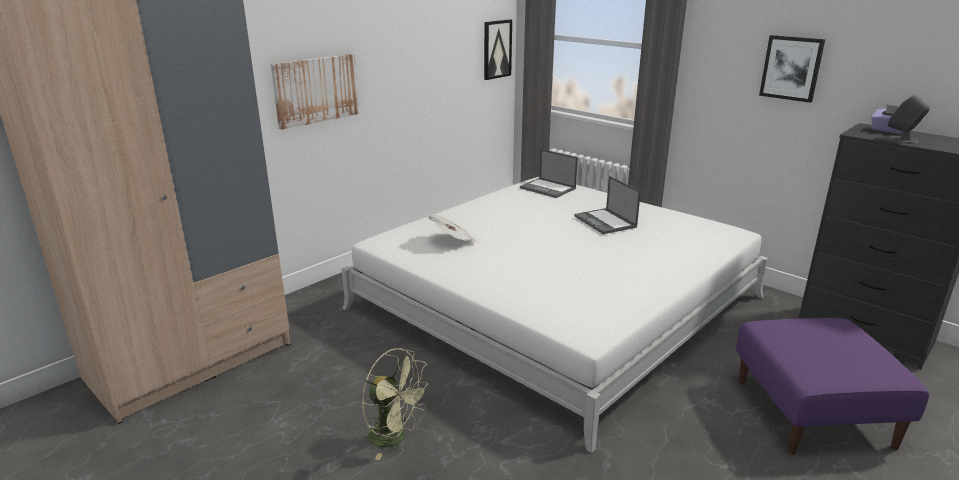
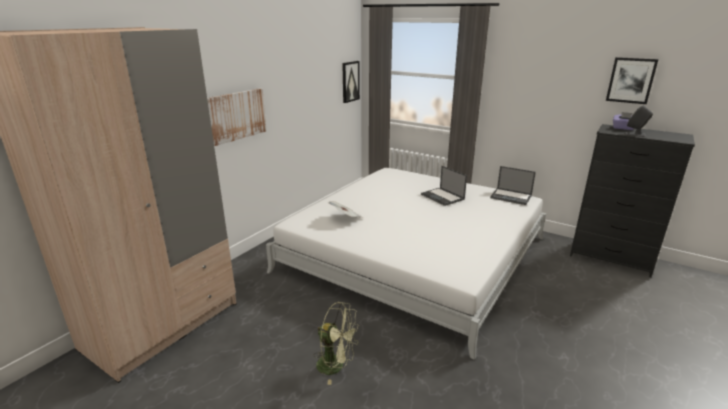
camera: 10 degrees left, 0 degrees up
laptop [520,149,578,198] -> laptop moved to [490,166,536,205]
purple ottoman [736,318,929,455] -> none
picture [759,35,825,103] -> picture moved to [606,57,658,104]

